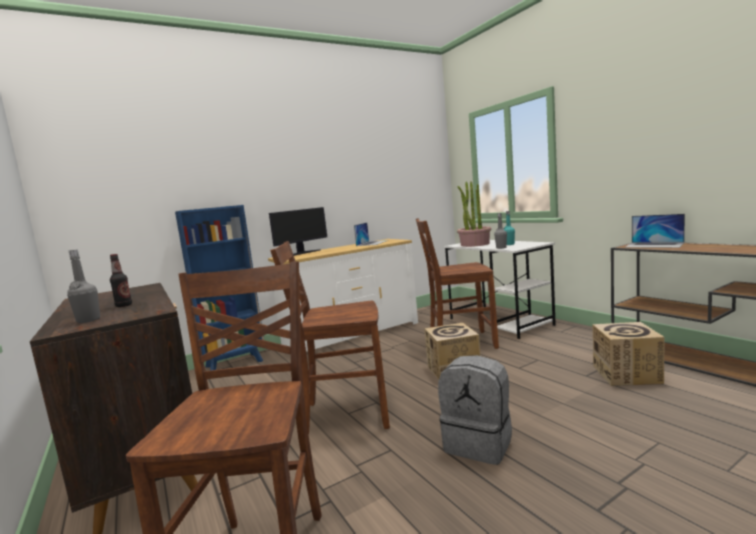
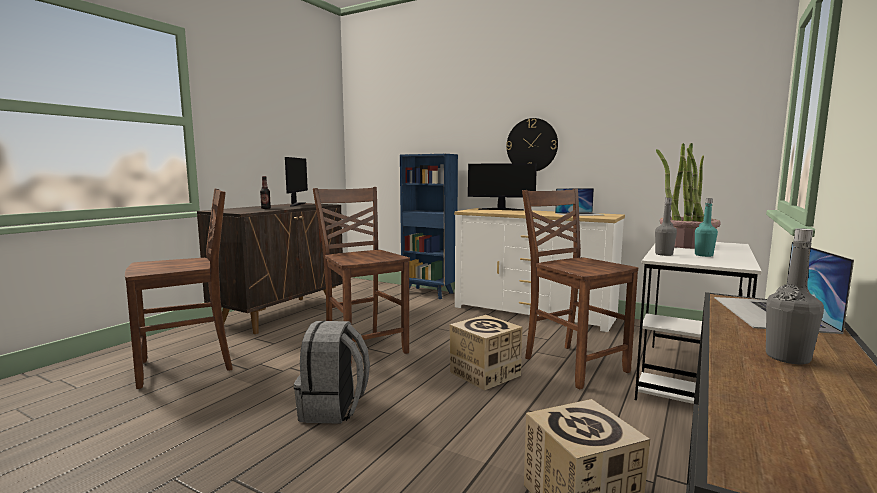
camera: 60 degrees right, 0 degrees up
grey bottle [67,250,100,323] -> grey bottle moved to [766,228,824,364]
none -> monitor [285,157,308,207]
none -> wall clock [506,118,558,171]

